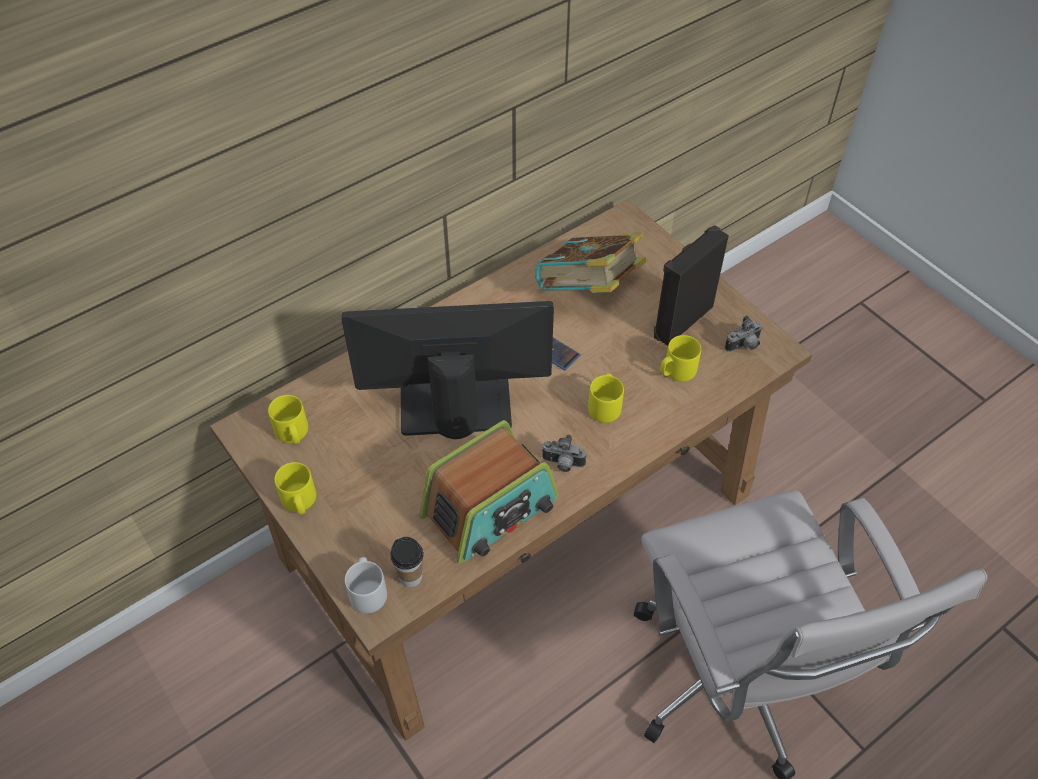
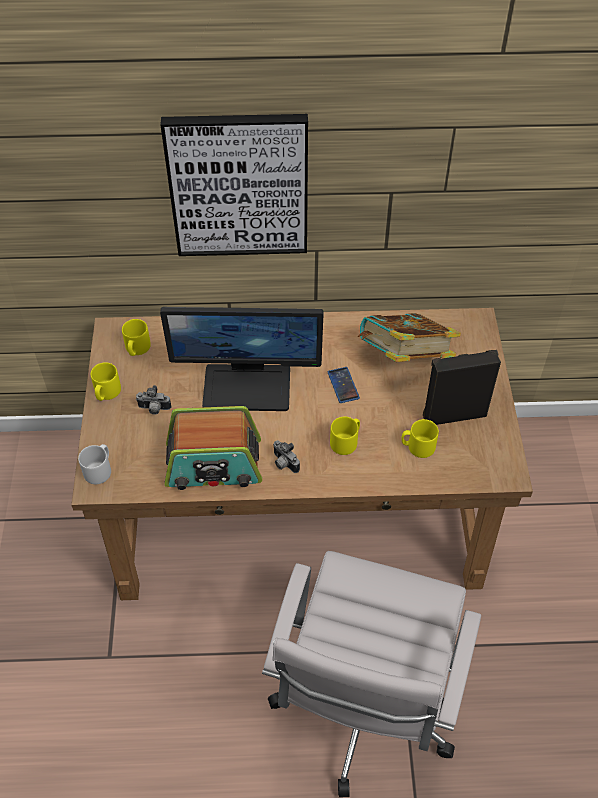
camera: 35 degrees right, 0 degrees up
monitor [342,301,554,439] -> monitor turned 150 degrees clockwise [160,307,323,411]
cup [391,537,424,587] -> none
camera [725,315,763,352] -> camera moved to [136,385,171,415]
none -> picture [160,114,308,256]

